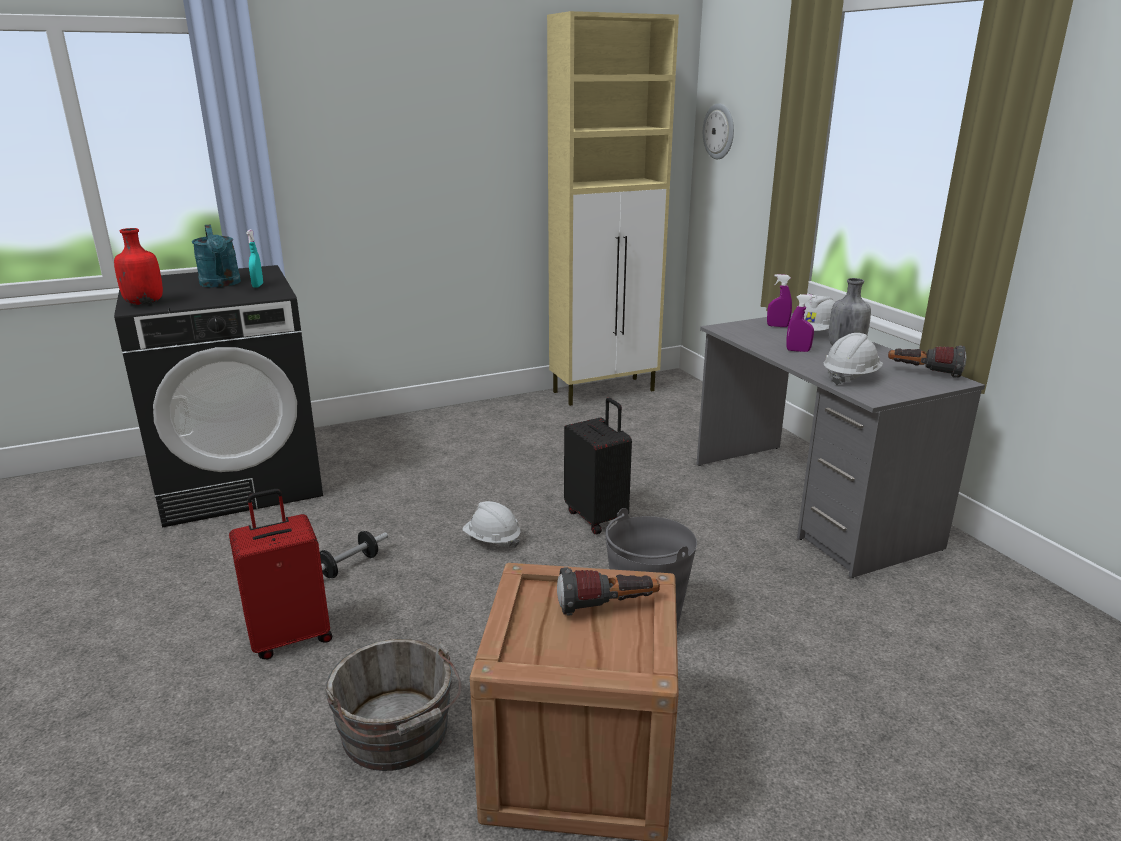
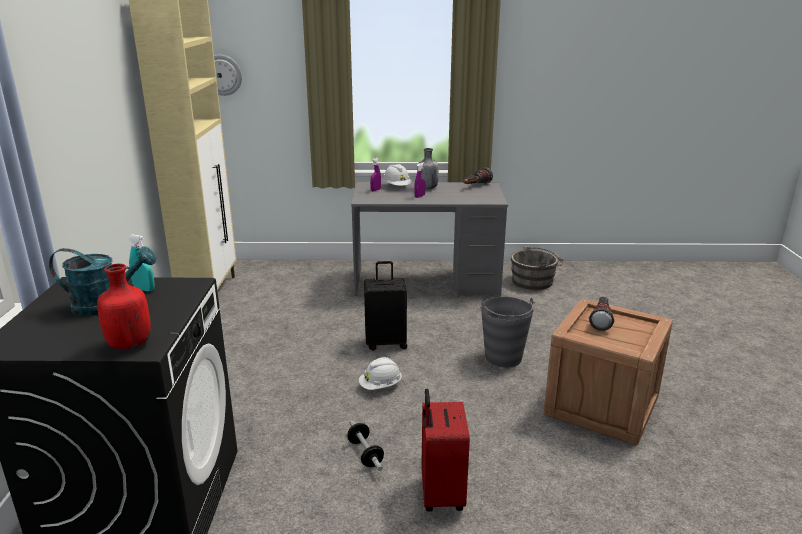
camera: 65 degrees left, 0 degrees up
grey bucket [325,638,461,771] -> grey bucket moved to [511,246,563,290]
white hard hat [824,333,883,385] -> none

